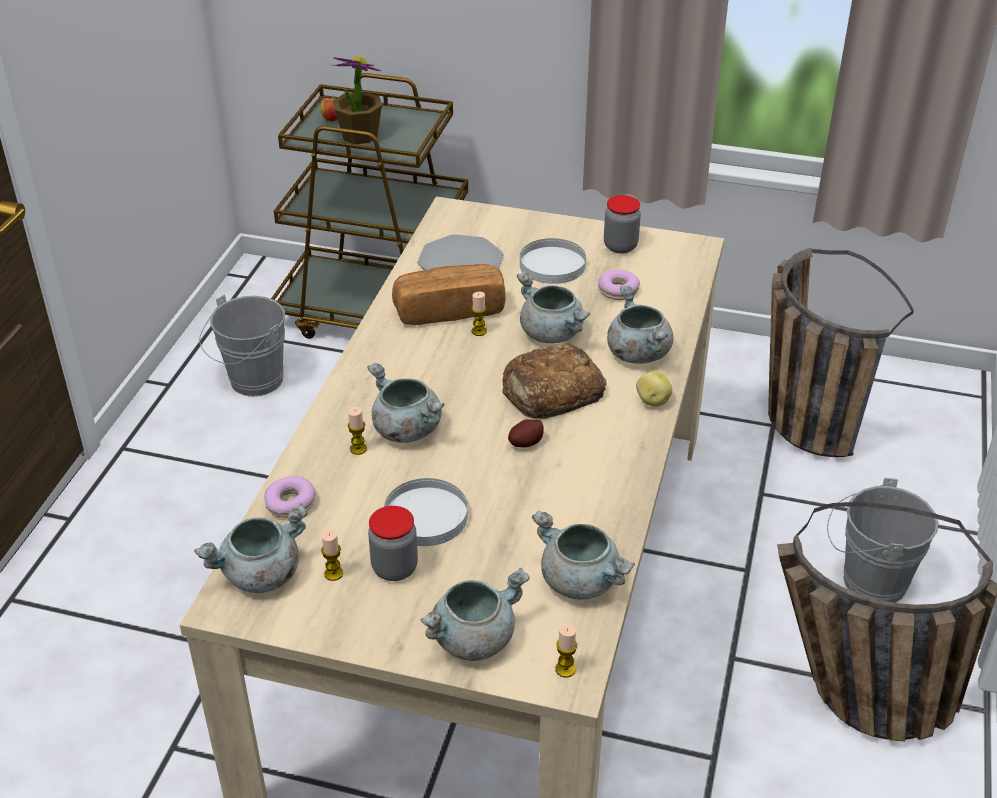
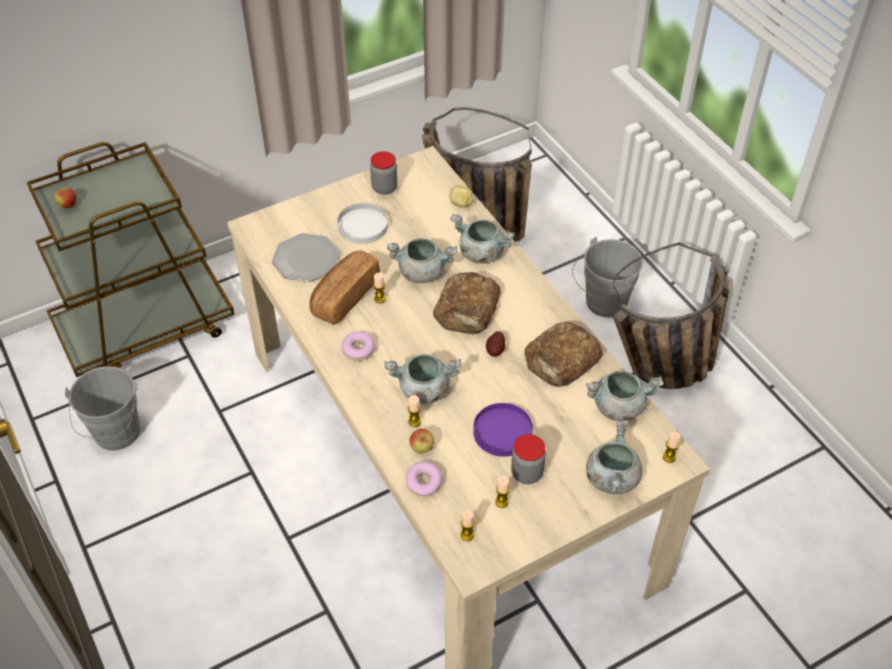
camera: 45 degrees left, 10 degrees up
grey cooking pot [194,504,308,593] -> candle [461,510,475,541]
potted plant [331,57,382,144] -> none
white plate [384,478,468,546] -> purple plate [473,403,533,457]
donut [598,269,640,300] -> donut moved to [342,331,375,361]
potato [636,371,672,407] -> potato moved to [450,185,473,208]
none -> apple [409,429,434,454]
none -> bread [524,322,602,387]

